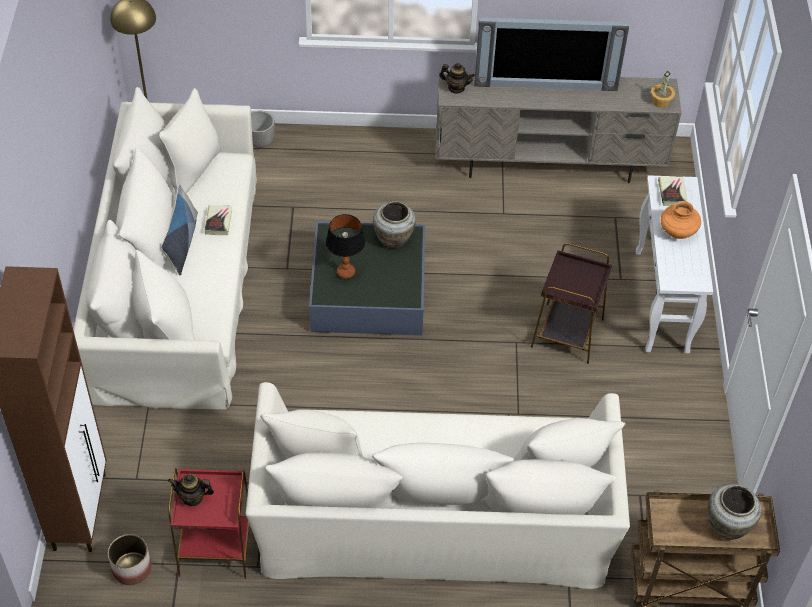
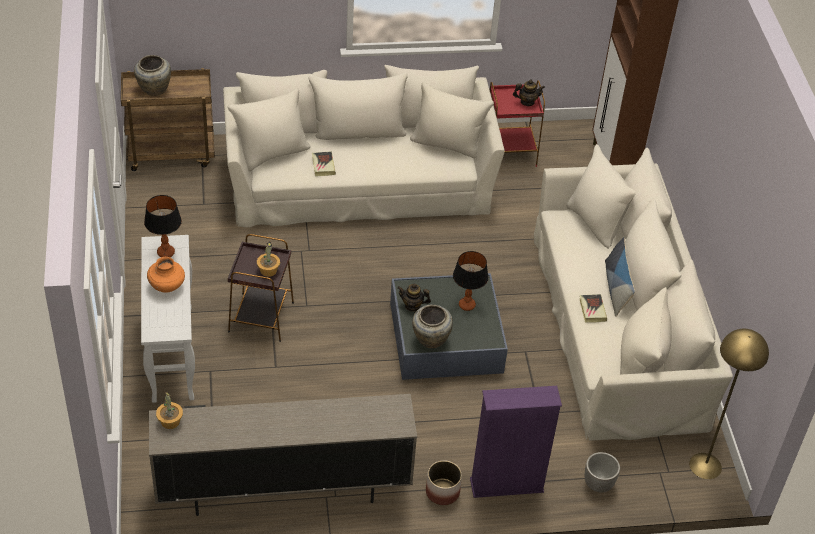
camera: 170 degrees right, 5 degrees down
planter [108,534,152,585] -> planter moved to [426,460,462,505]
teapot [439,63,475,93] -> teapot moved to [397,284,431,312]
television [474,17,629,91] -> none
book [658,176,688,206] -> book moved to [312,152,336,176]
none -> table lamp [144,195,182,257]
none -> potted plant [257,241,280,277]
none -> purple bookcase [470,386,562,498]

